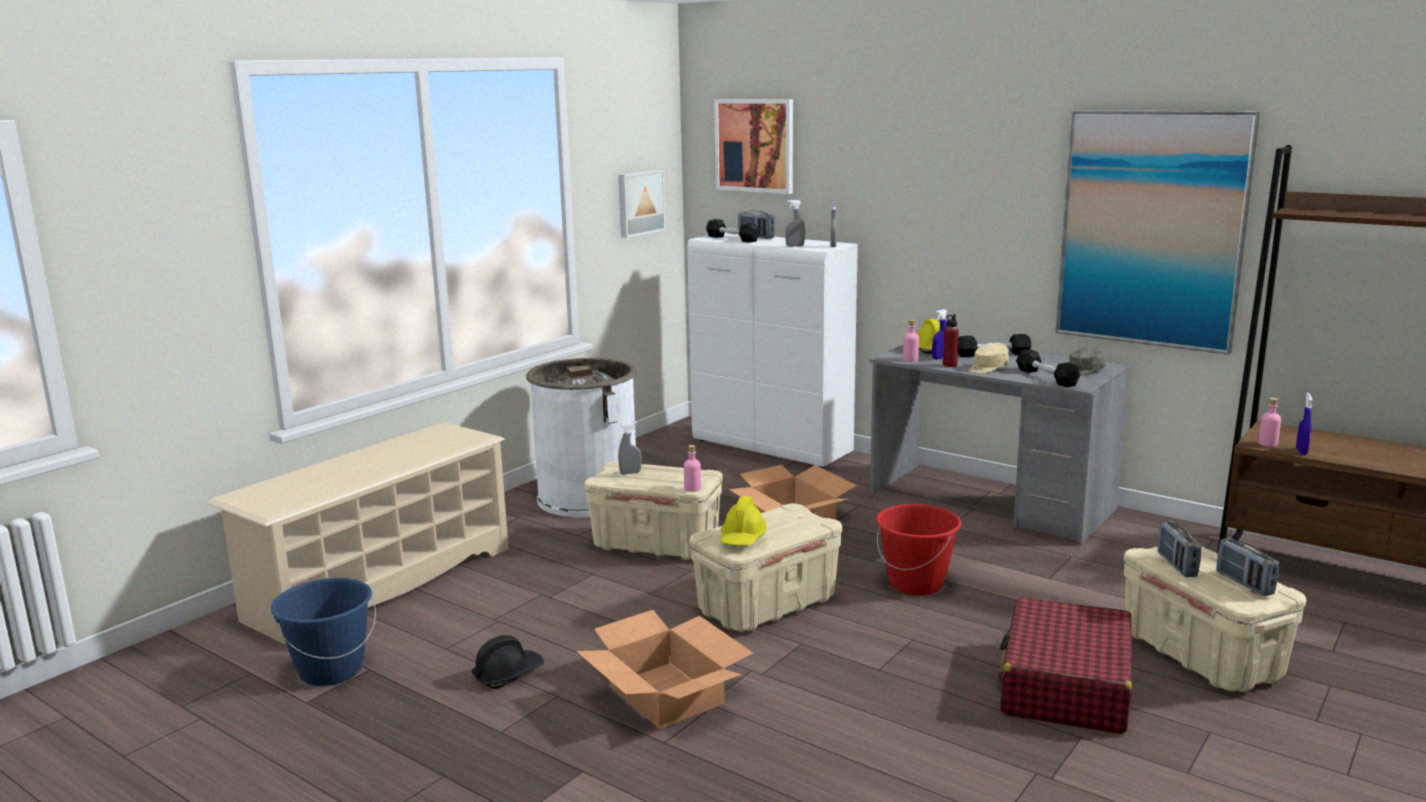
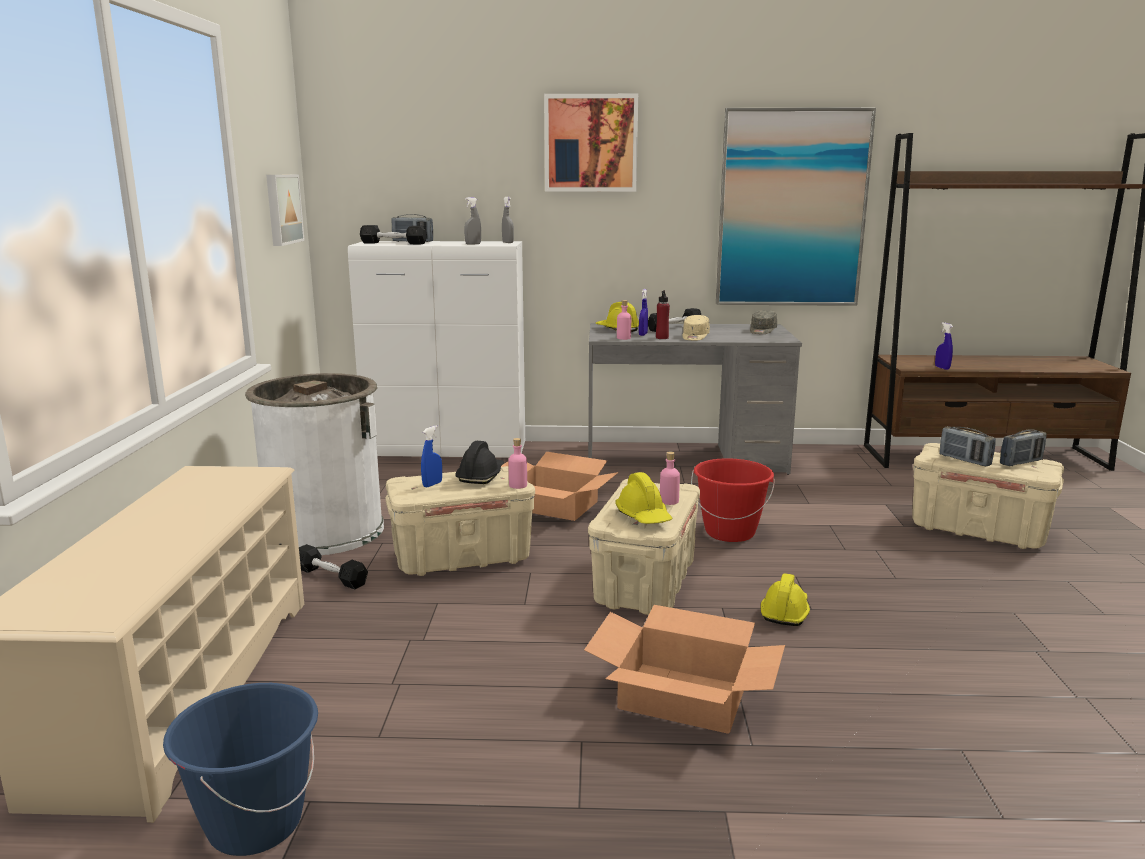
camera: 35 degrees left, 0 degrees up
black hard hat [472,635,544,689] -> black hard hat moved to [455,441,504,484]
grey spray bottle [618,422,642,475] -> blue spray bottle [421,425,442,487]
picture [714,99,793,194] -> picture moved to [544,94,638,192]
red suitcase [998,597,1133,734] -> none
black dumbbell [1016,349,1081,387] -> black dumbbell moved to [299,544,368,590]
radio [1216,538,1279,596] -> radio turned 60 degrees counterclockwise [1000,429,1047,466]
pink bottle [1258,398,1281,447] -> pink bottle moved to [660,452,680,505]
none -> yellow hard hat [761,573,810,626]

